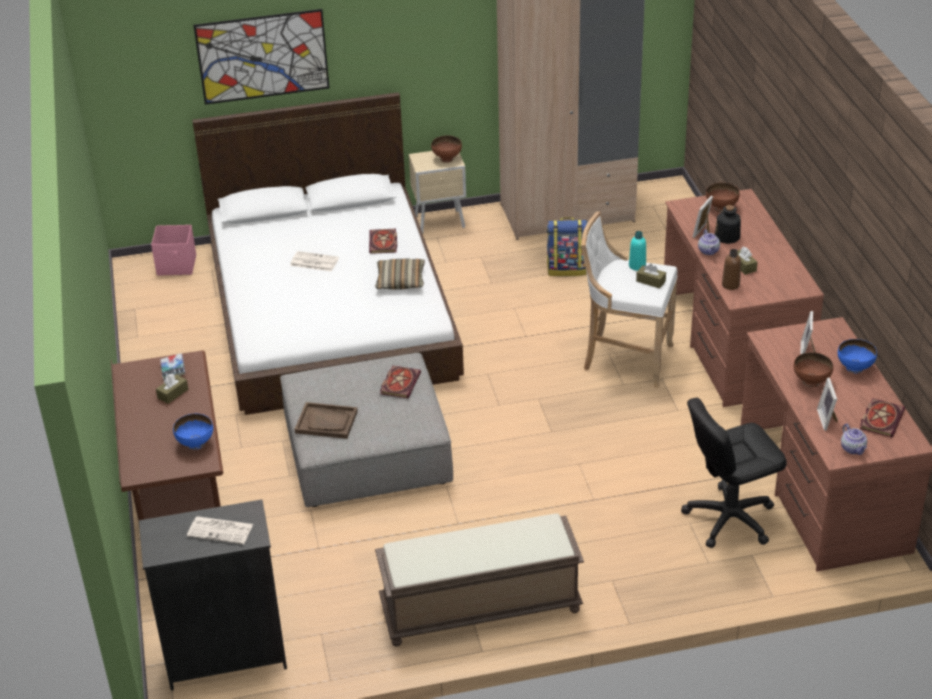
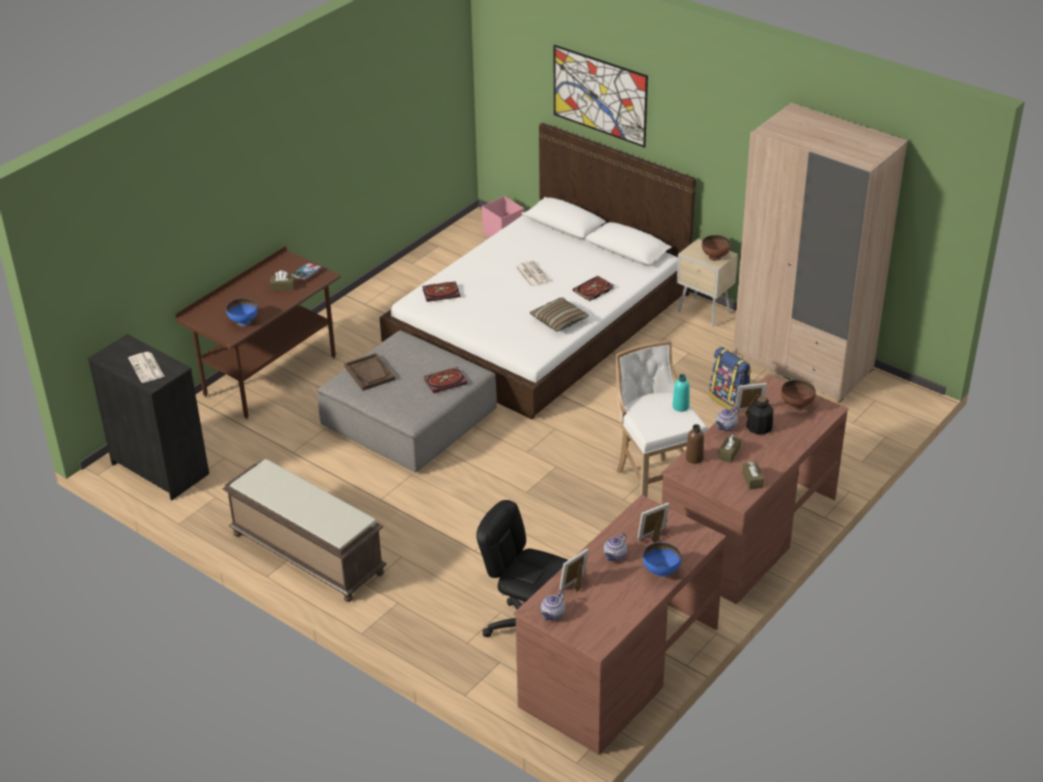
camera: 50 degrees right, 0 degrees up
brown tissue box [636,264,666,288] -> brown tissue box moved to [742,462,764,490]
brown bowl [794,352,833,388] -> teapot [604,533,627,561]
book [859,398,905,438] -> book moved to [422,281,461,302]

